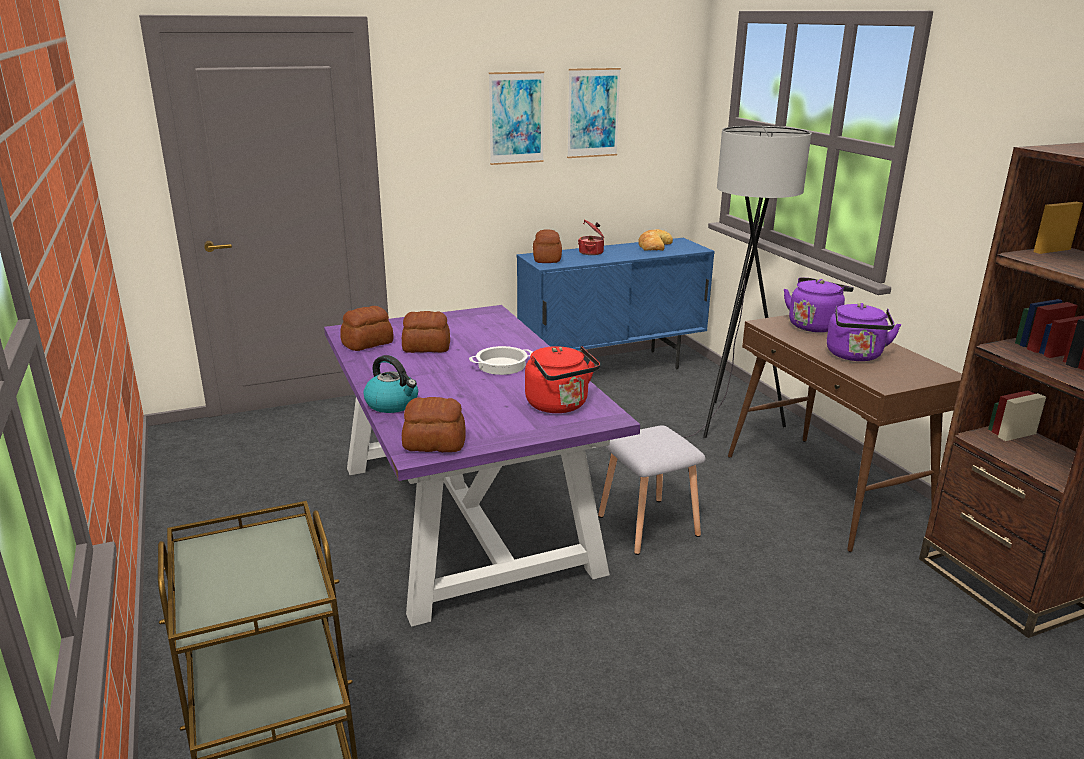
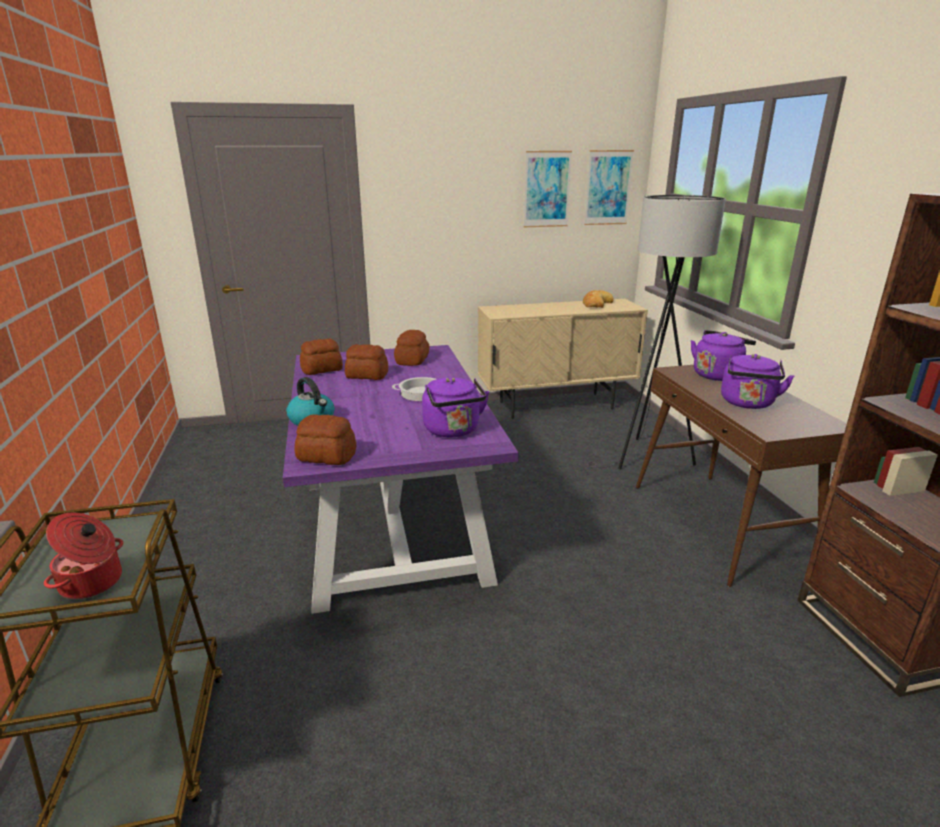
camera: 10 degrees right, 0 degrees up
picture [489,71,544,165] -> picture moved to [584,150,634,225]
blue cabinet [517,238,715,369] -> beige cabinet [478,299,648,419]
red kettle [525,346,600,413] -> purple kettle [422,377,489,437]
bread [533,230,562,263] -> bread moved to [394,330,429,366]
cooking pot [578,220,605,255] -> cooking pot moved to [44,513,123,600]
grey stool [598,425,706,555] -> none

